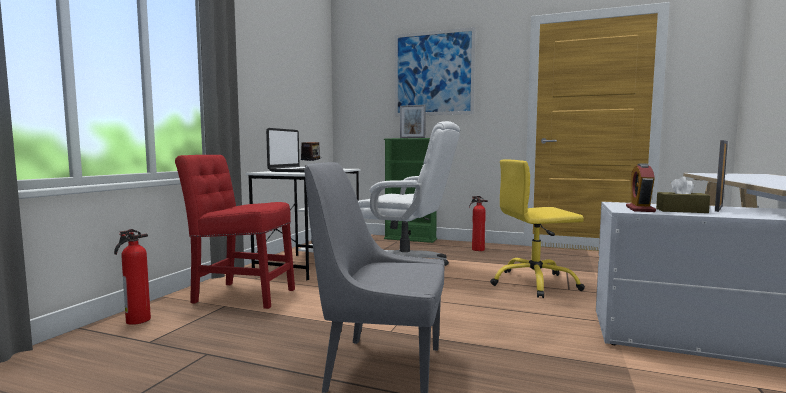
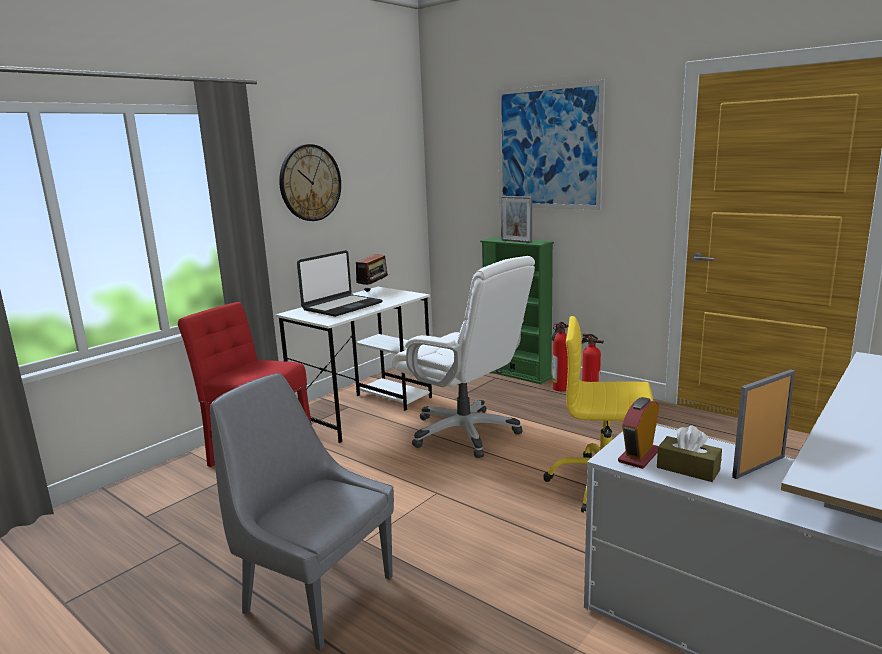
camera: 20 degrees right, 10 degrees up
fire extinguisher [114,229,151,325] -> fire extinguisher moved to [552,322,569,391]
none -> wall clock [279,144,341,221]

